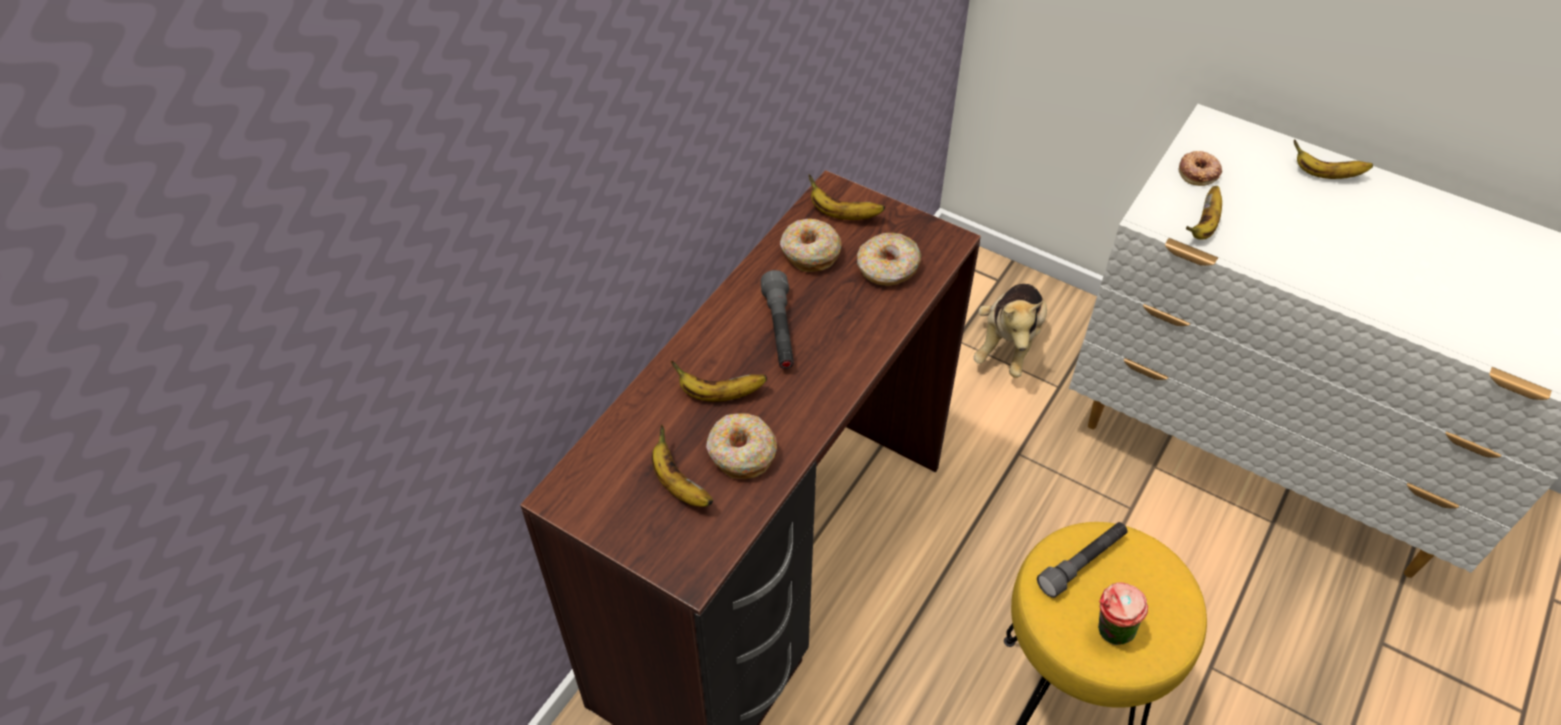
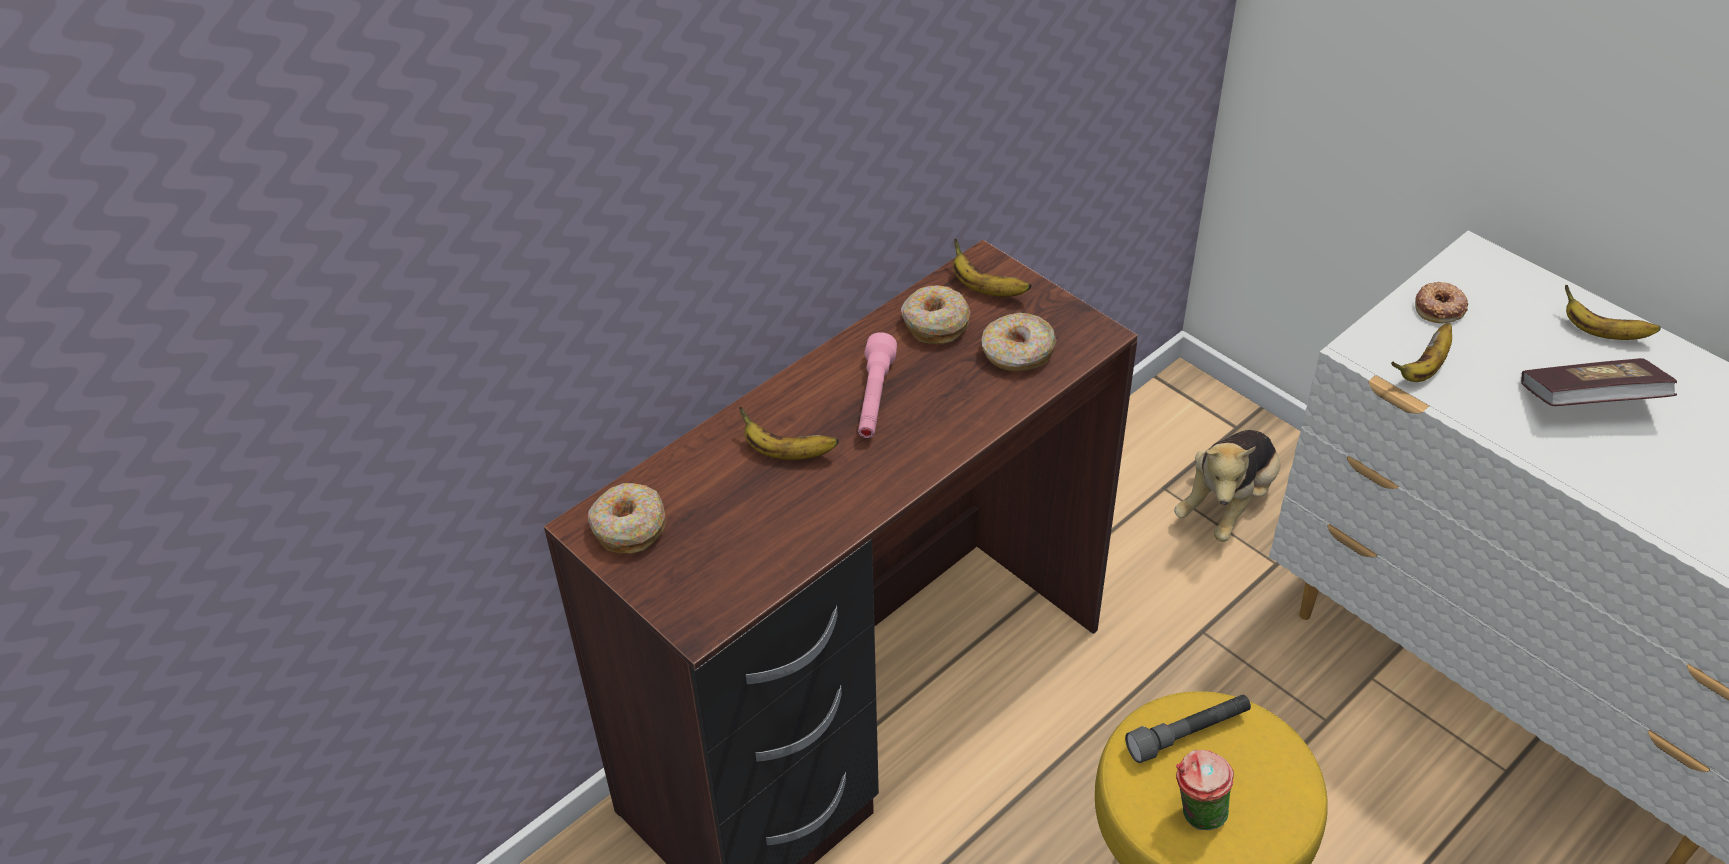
camera: 15 degrees right, 5 degrees down
banana [652,425,713,507] -> none
donut [706,413,777,479] -> donut moved to [588,483,665,554]
grey flashlight [761,270,794,369] -> pink flashlight [858,332,897,438]
none -> book [1521,358,1677,406]

